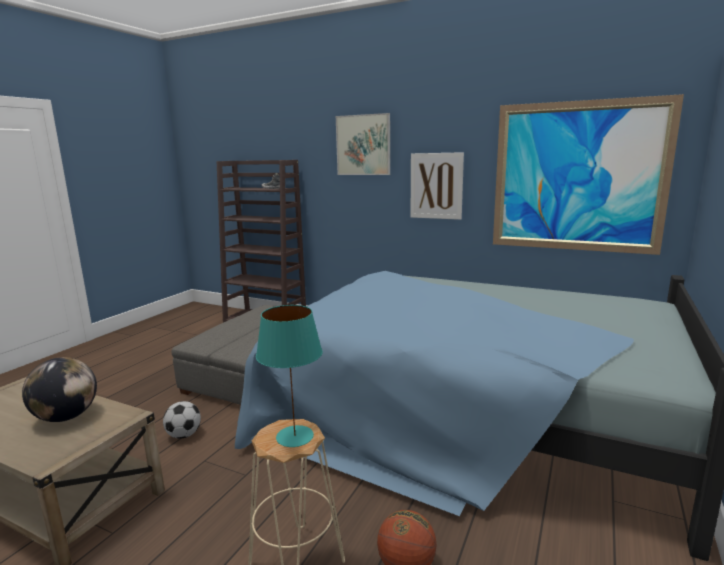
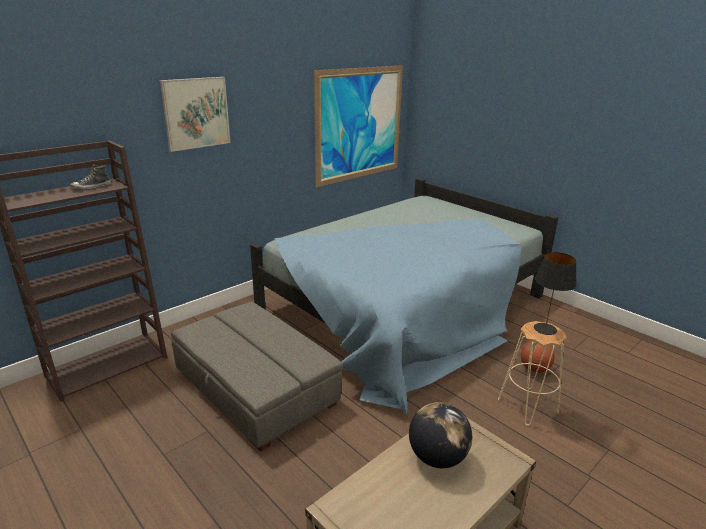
camera: 70 degrees left, 10 degrees up
football [163,401,201,439] -> none
turquoise table lamp [256,305,323,447] -> black table lamp [534,252,576,335]
picture [411,152,464,220] -> none

